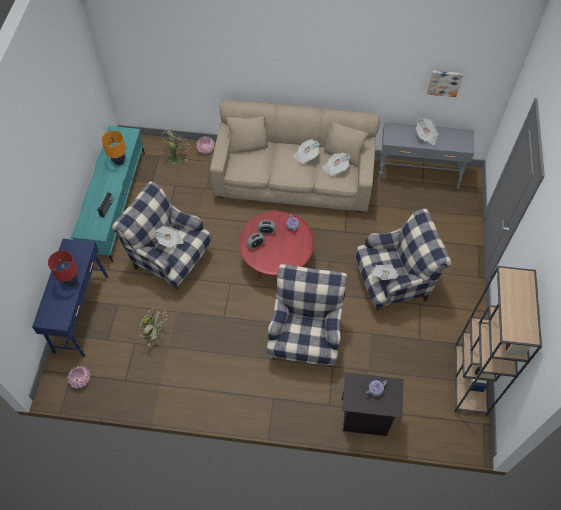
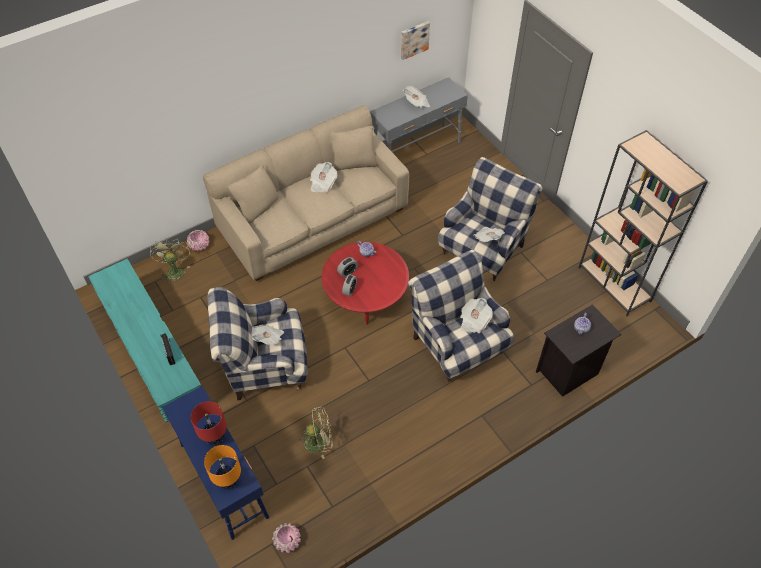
camera: 40 degrees left, 5 degrees down
orange table lamp [102,131,126,165] -> orange table lamp moved to [204,445,241,490]
newspaper [323,153,350,176] -> newspaper moved to [460,298,493,333]

